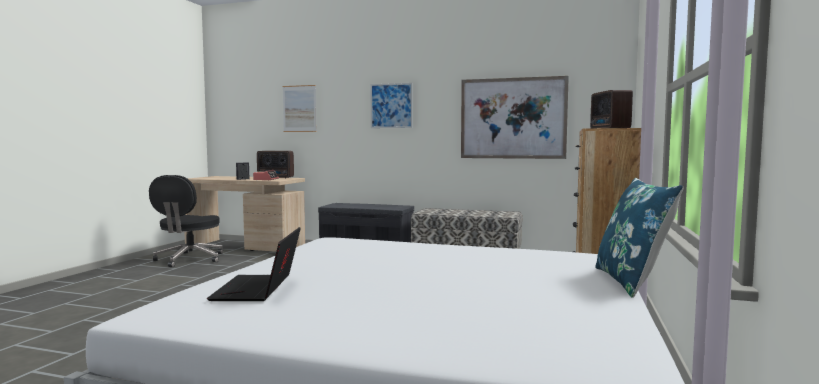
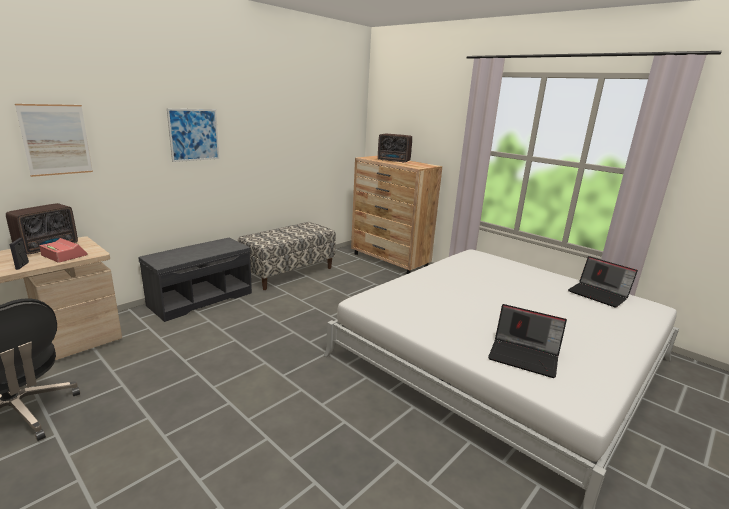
camera: 65 degrees left, 15 degrees up
picture [461,76,569,159] -> none
blue pillow [595,178,684,298] -> none
none -> laptop [568,256,638,308]

